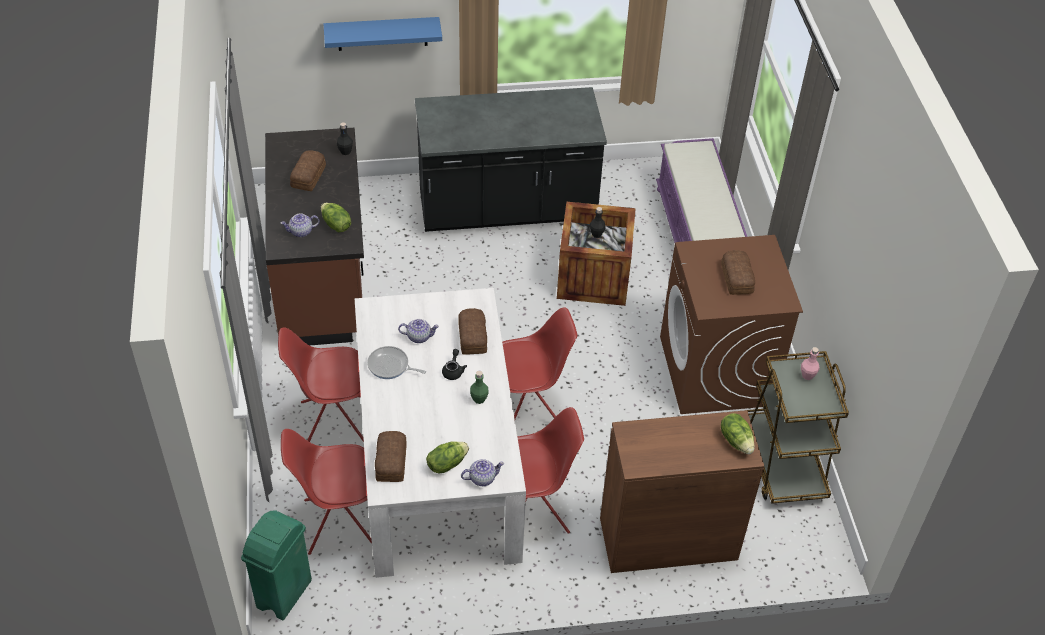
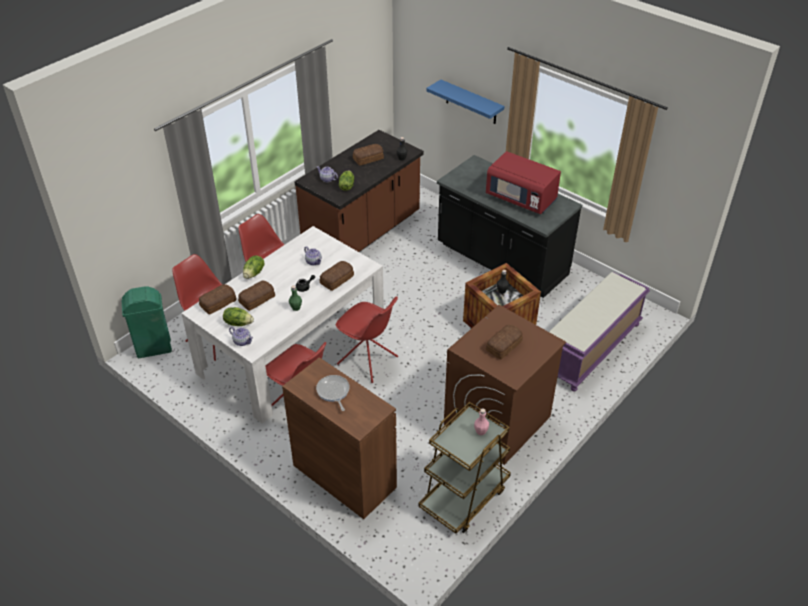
camera: 50 degrees right, 5 degrees down
frying pan [367,346,426,379] -> frying pan moved to [316,375,350,411]
lettuce [721,413,755,454] -> lettuce moved to [243,256,265,279]
none -> bread [238,280,275,311]
none -> red microwave [486,151,561,214]

